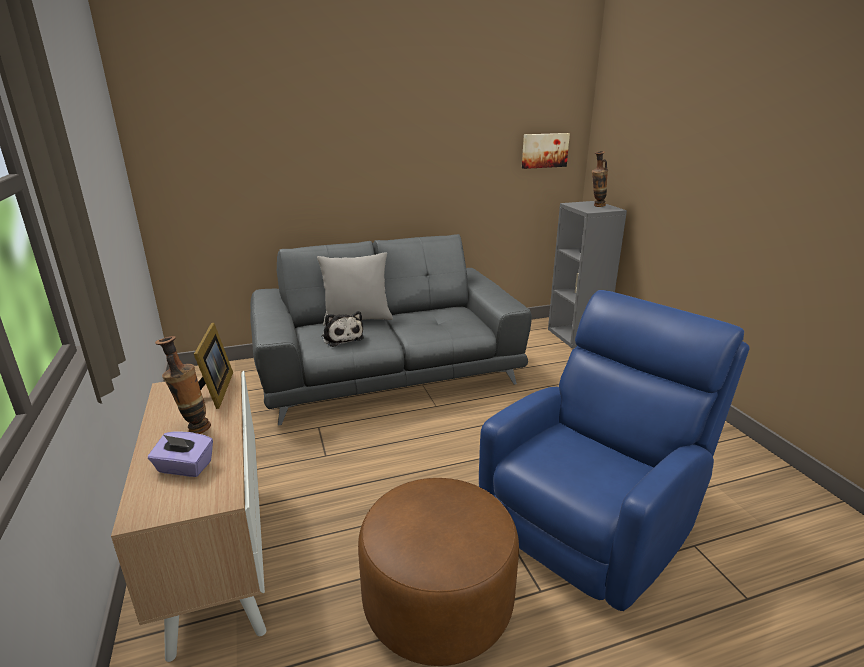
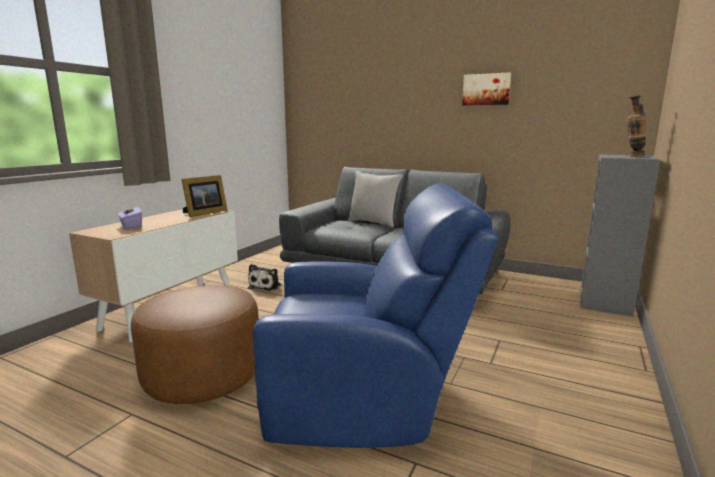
camera: 45 degrees right, 10 degrees down
vase [155,336,211,434] -> none
plush toy [321,311,364,347] -> plush toy moved to [248,264,281,291]
picture [522,133,570,169] -> picture moved to [462,72,511,105]

